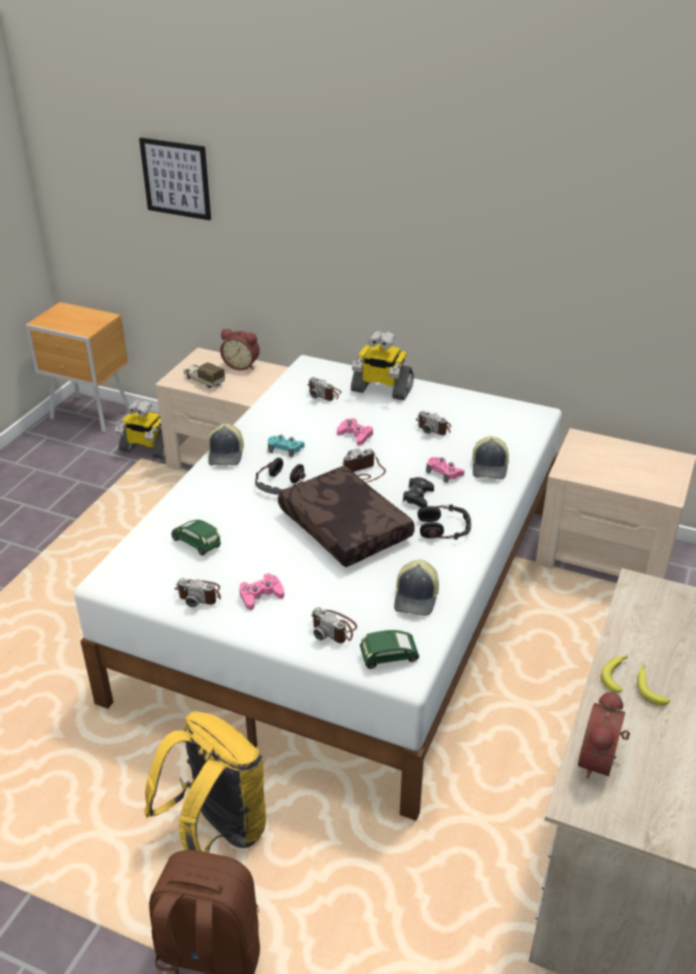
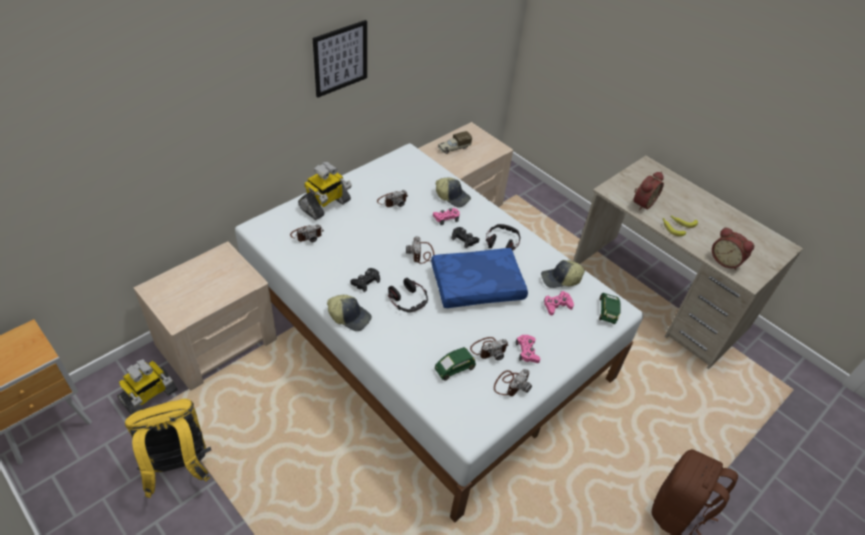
camera: 70 degrees left, 10 degrees up
picture [139,137,211,220] -> picture moved to [313,20,367,98]
yellow backpack [144,711,266,853] -> yellow backpack moved to [125,399,211,498]
toy truck [183,363,225,388] -> toy truck moved to [438,131,472,154]
alarm clock [220,329,260,370] -> alarm clock moved to [633,172,664,211]
turquoise game controller [268,435,305,457] -> black game controller [351,268,380,292]
brown pillow [278,466,415,567] -> blue pillow [431,248,528,308]
camera [311,607,357,643] -> camera moved to [470,337,508,361]
pink game controller [337,418,373,446] -> pink game controller moved to [544,291,574,316]
cap [394,560,439,616] -> cap turned 135 degrees clockwise [541,260,585,288]

